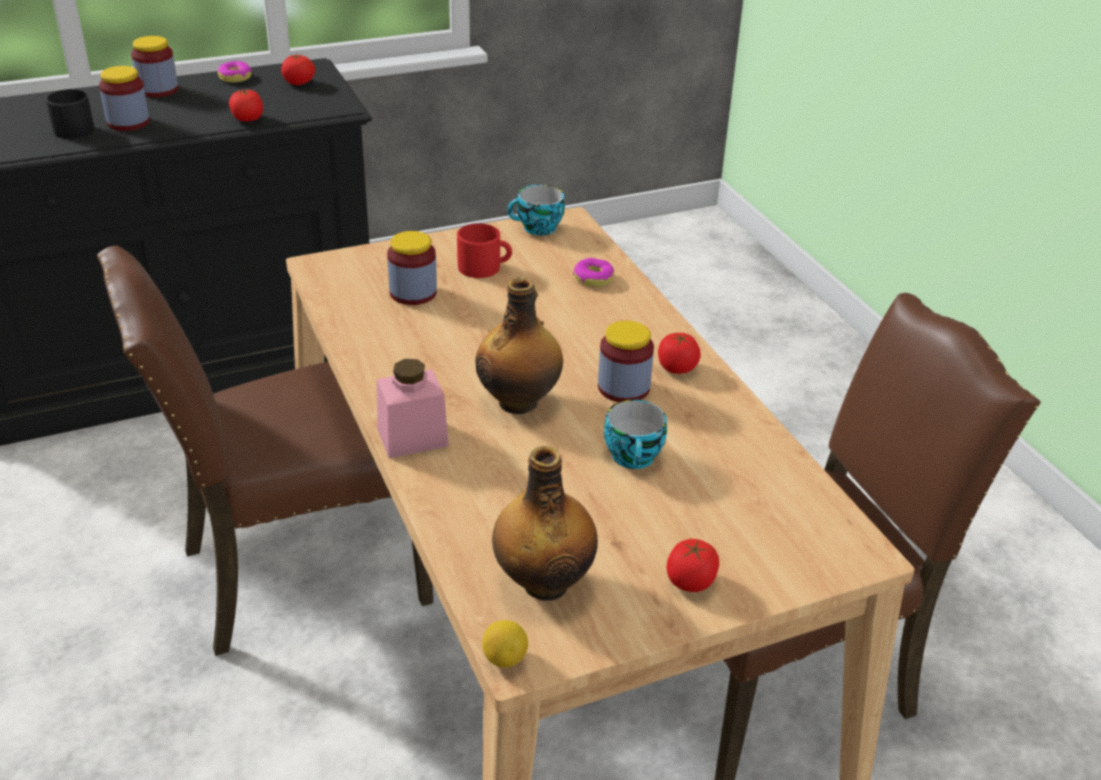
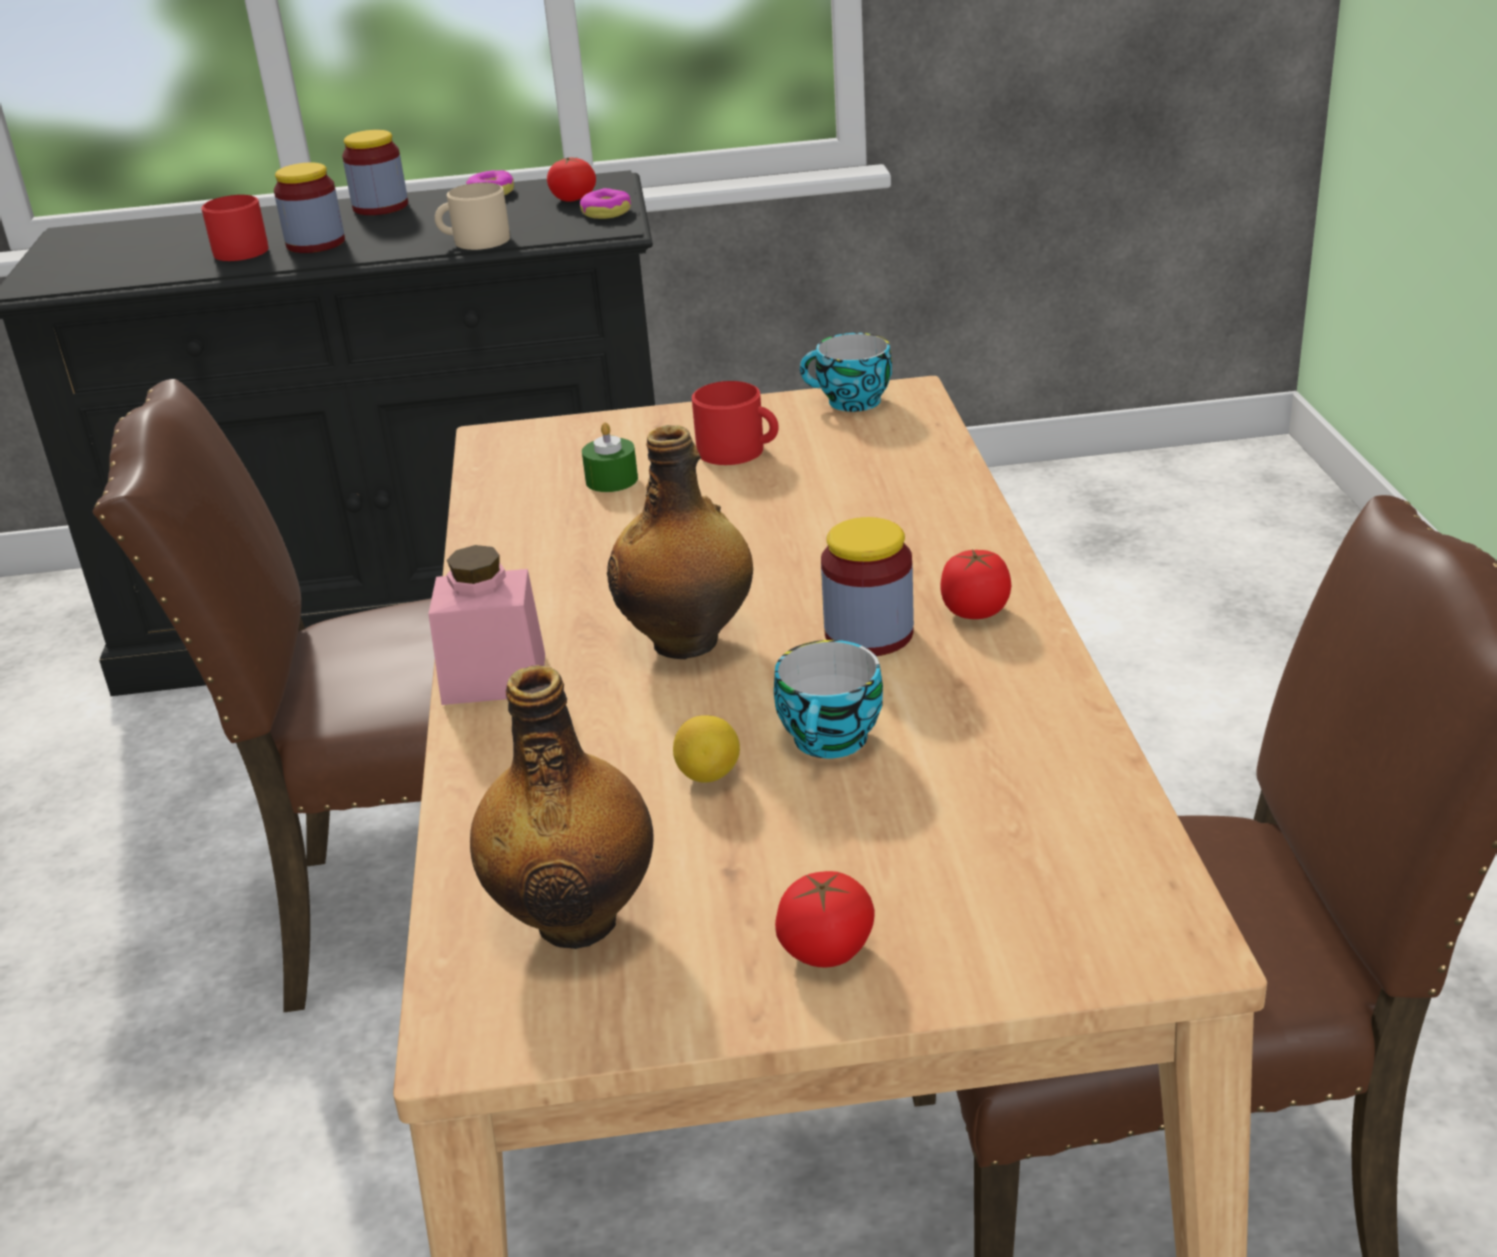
camera: 20 degrees right, 5 degrees down
black mug [46,89,94,139] -> red mug [201,195,268,261]
tomato [229,89,263,122] -> beige mug [435,183,510,250]
jar [387,231,437,305] -> green candle [582,422,638,492]
lemon [482,620,528,668] -> lemon moved to [673,715,740,783]
donut [573,258,615,287] -> donut moved to [580,188,631,219]

